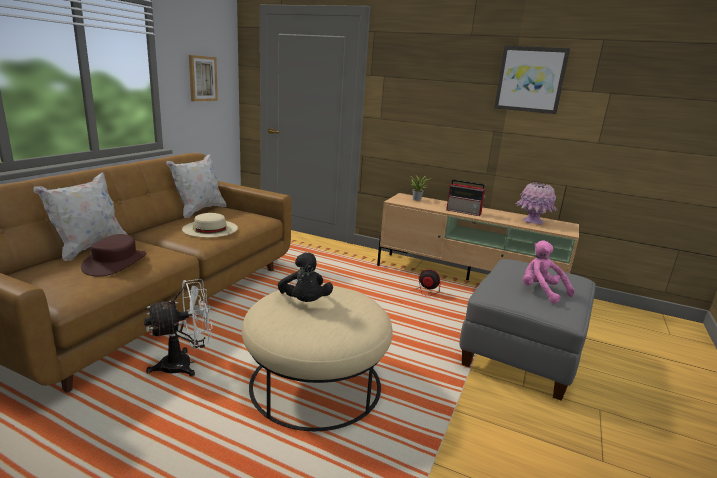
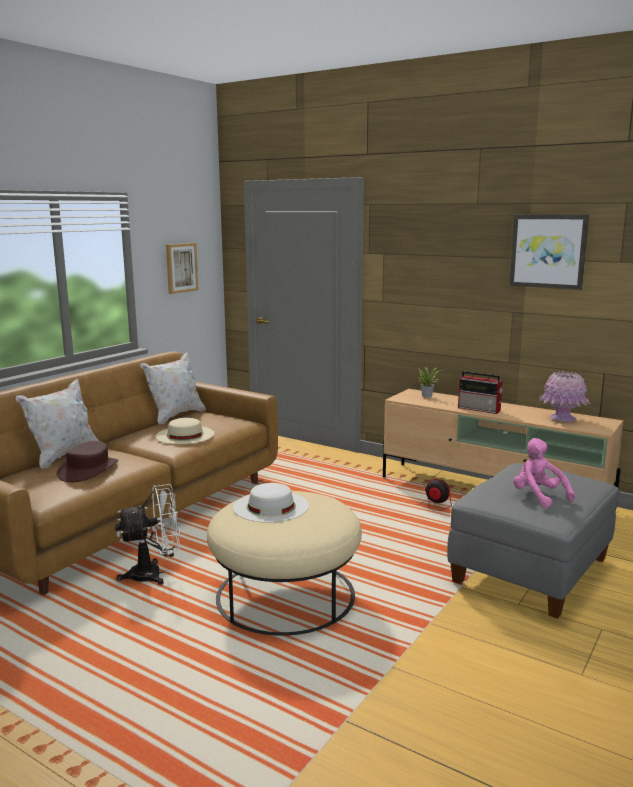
camera: 10 degrees right, 5 degrees down
black plush toy [278,253,333,302] -> white hat [233,483,309,523]

